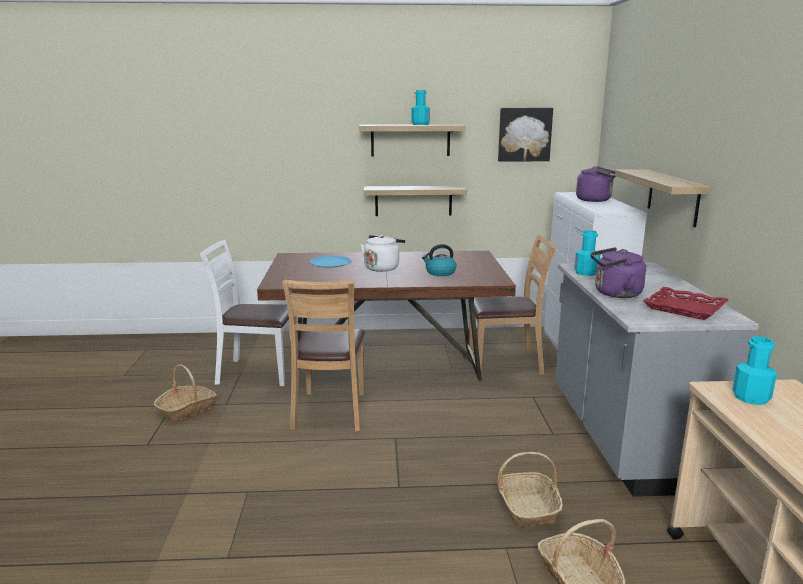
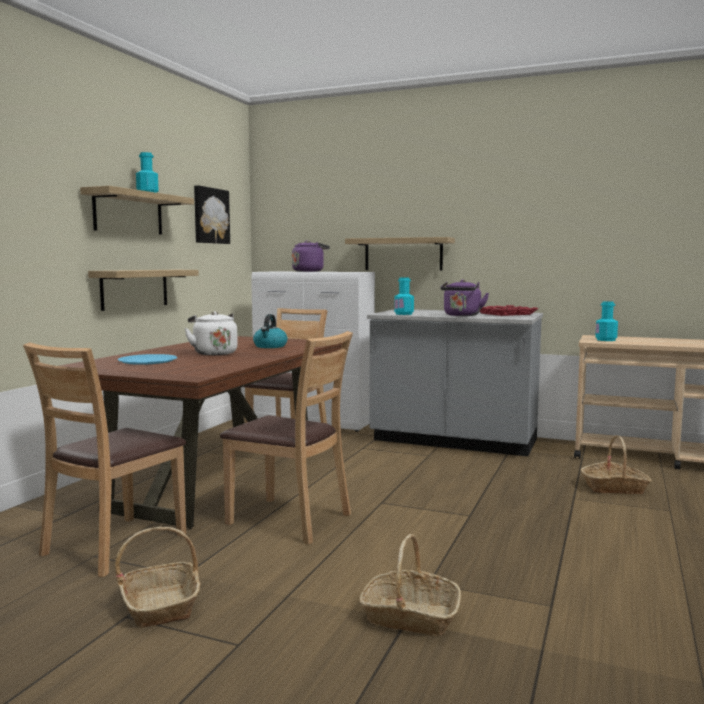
camera: 65 degrees left, 10 degrees down
white chair [200,240,291,386] -> brown chair [23,342,186,577]
basket [497,452,563,527] -> basket moved to [359,534,461,636]

